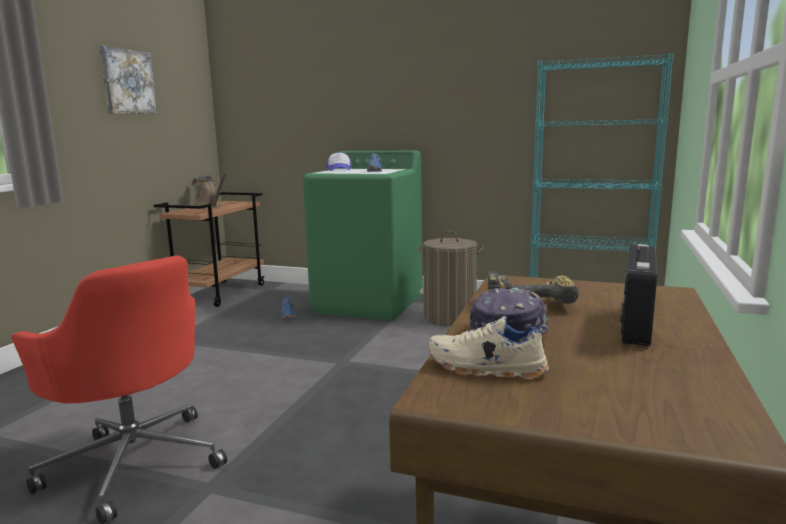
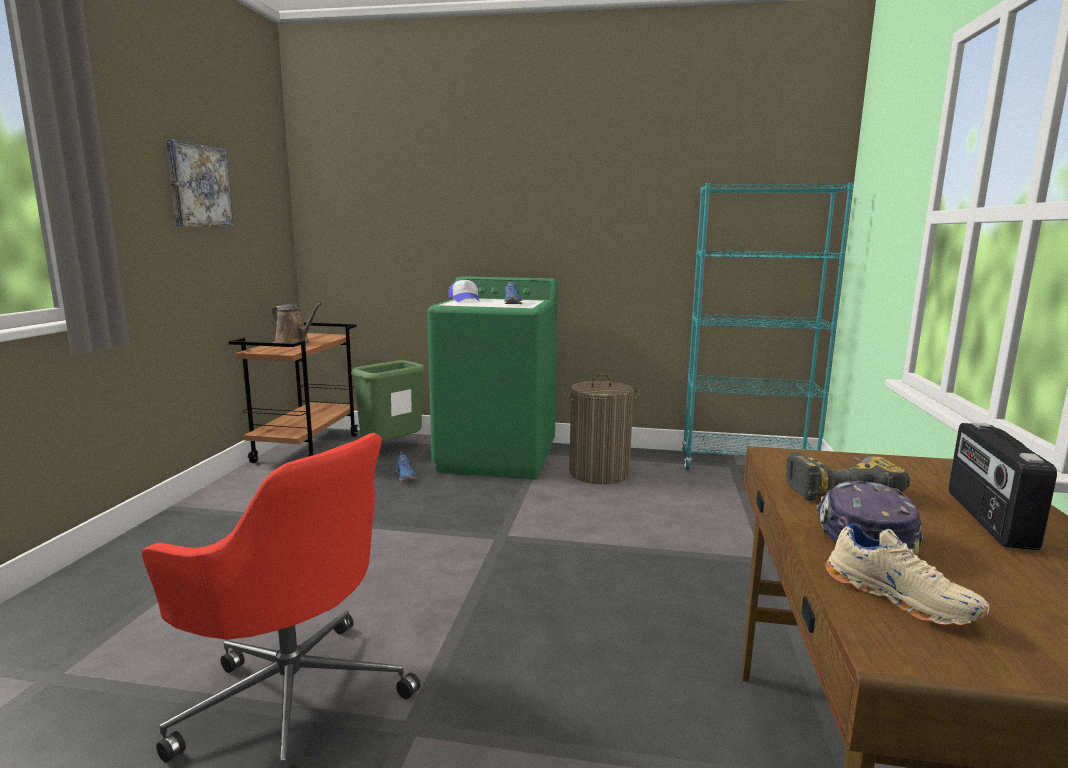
camera: 10 degrees left, 0 degrees up
beige shoe [428,316,549,380] -> beige shoe turned 135 degrees counterclockwise [825,516,989,626]
none -> green trash can [351,360,426,441]

